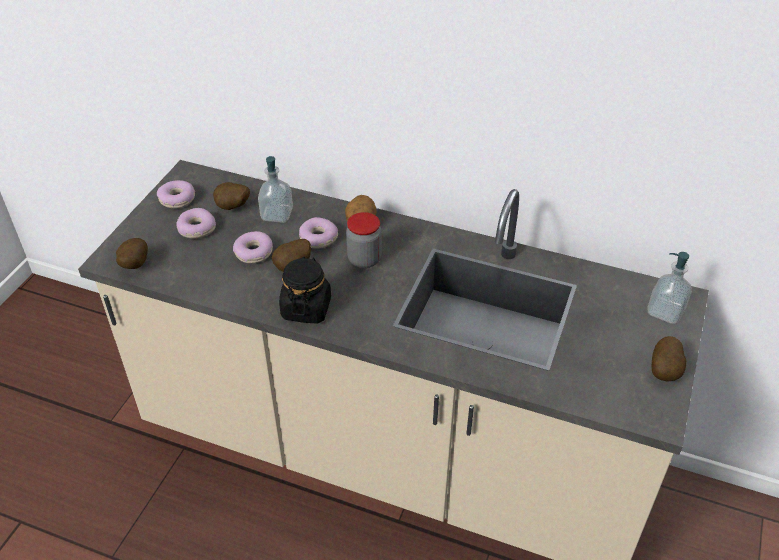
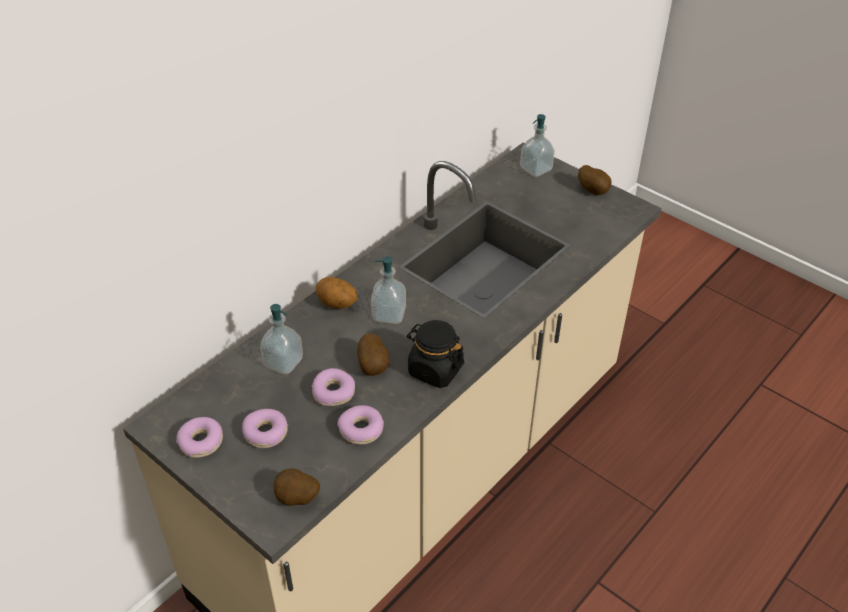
camera: 70 degrees left, 0 degrees up
potato [213,182,250,210] -> none
donut [299,217,338,249] -> donut moved to [337,405,384,445]
jar [346,212,382,268] -> soap dispenser [371,257,406,324]

